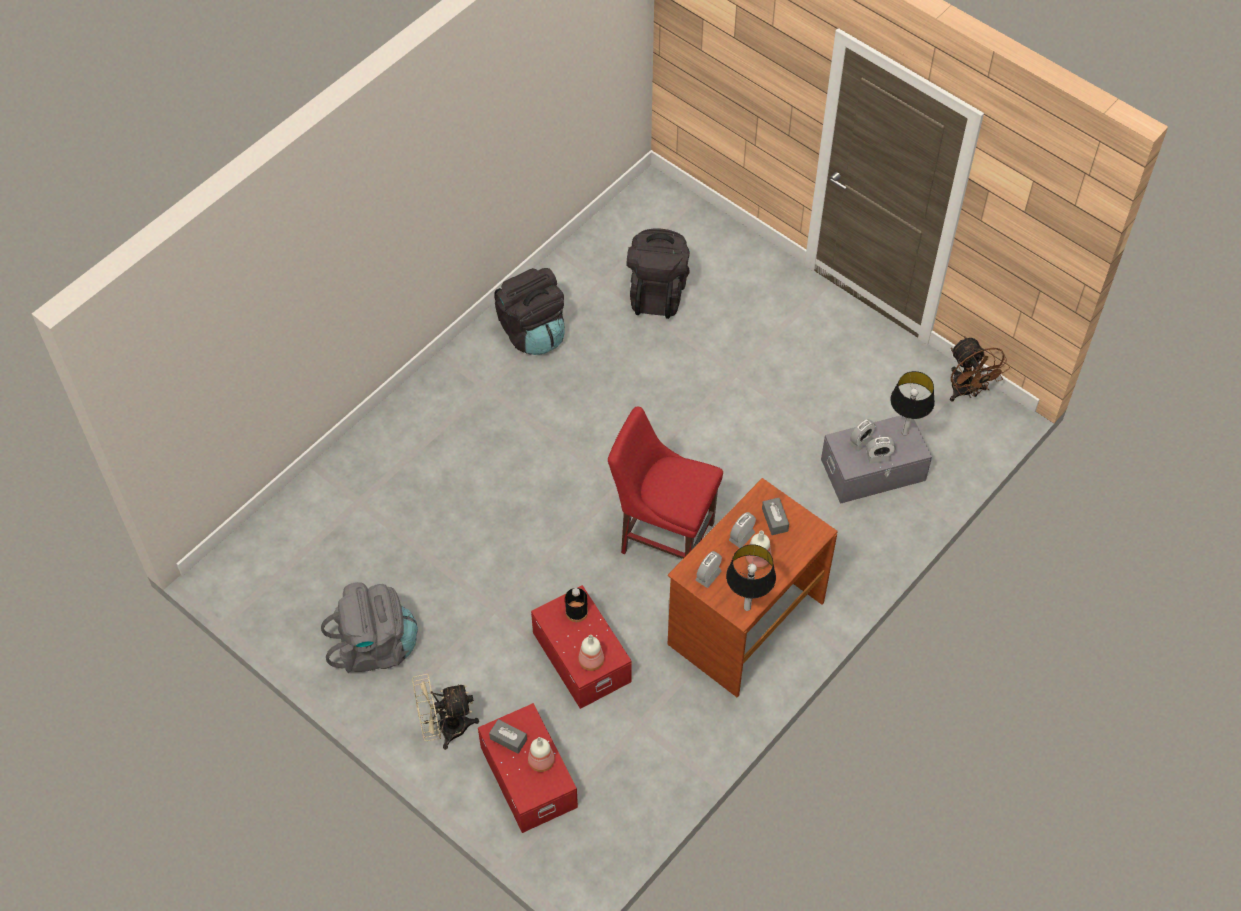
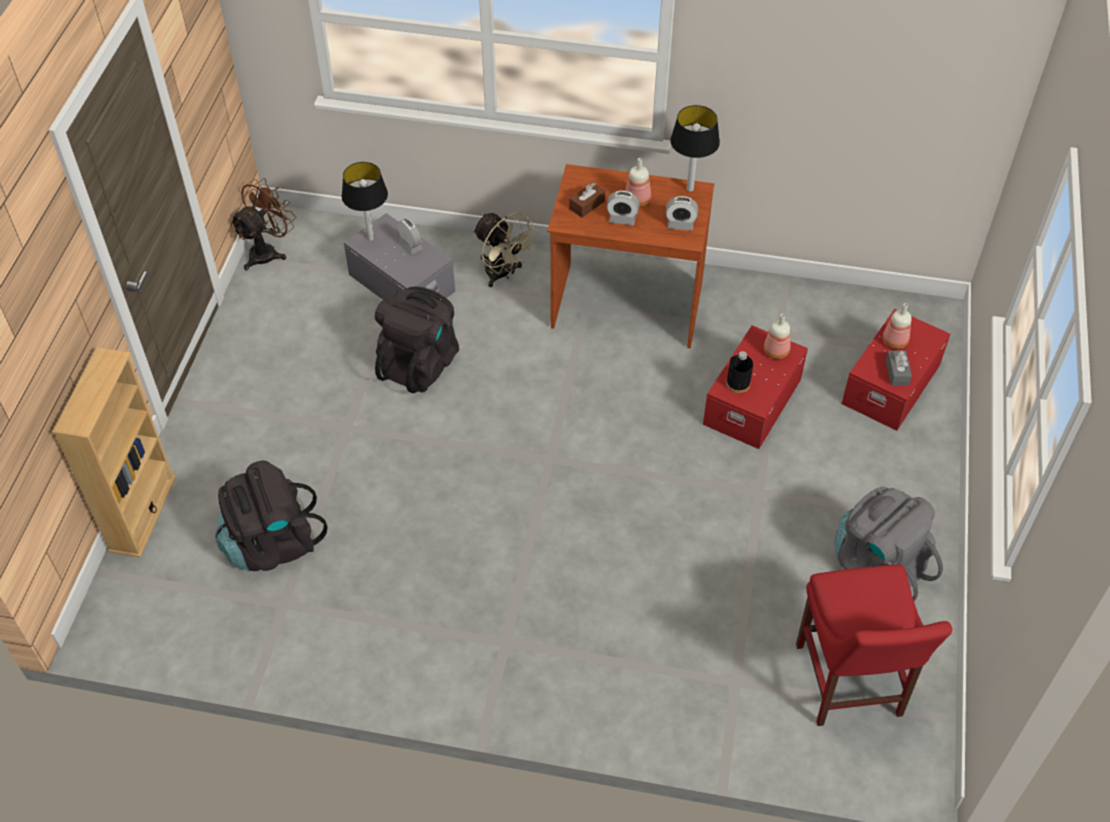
camera: 120 degrees left, 5 degrees down
beige fan [412,674,479,750] -> beige fan moved to [473,213,538,288]
black backpack [494,268,565,355] -> black backpack moved to [375,286,459,393]
red chair [608,406,723,559] -> red chair moved to [796,564,952,726]
grey tissue box [762,498,789,535] -> brown tissue box [569,182,605,218]
alarm clock [849,419,875,451] -> none
none -> beige bookcase [52,347,176,558]

